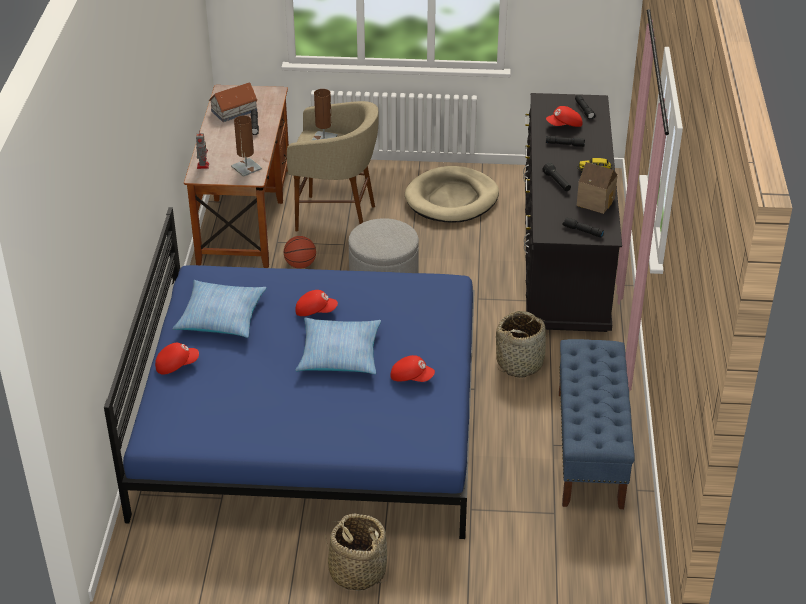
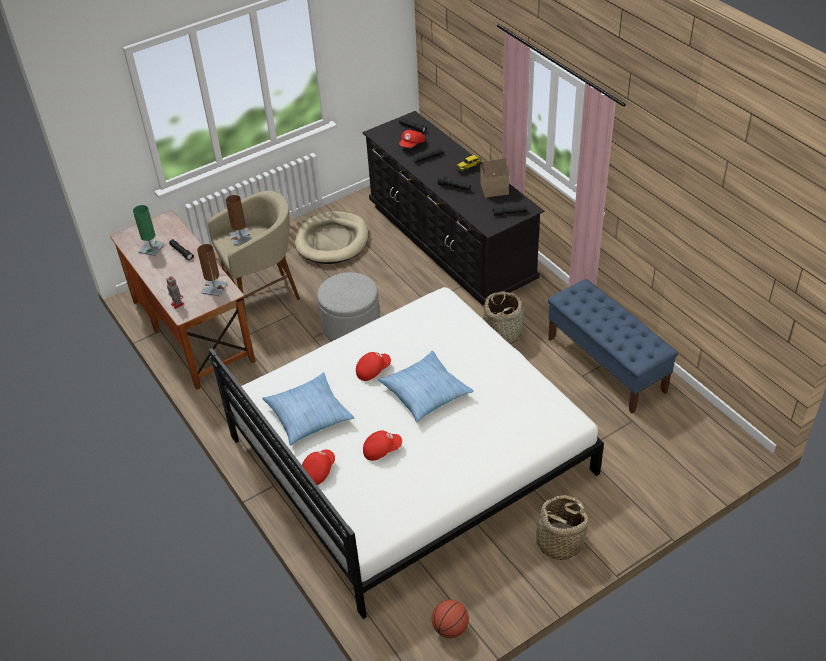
camera: 35 degrees left, 5 degrees up
blue bed [104,207,475,539] -> white bed [209,287,604,619]
toy house [209,83,258,122] -> green table lamp [133,205,165,256]
basketball [284,236,316,269] -> basketball moved to [432,600,469,638]
red cap [391,355,435,382] -> red cap moved to [363,431,402,461]

